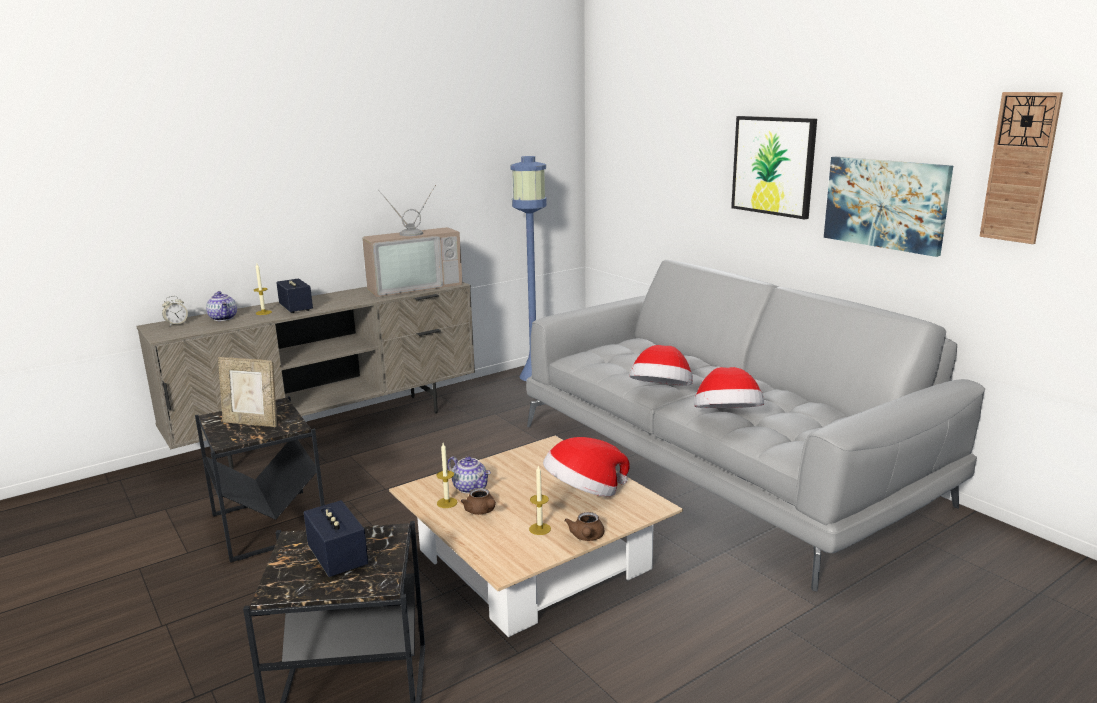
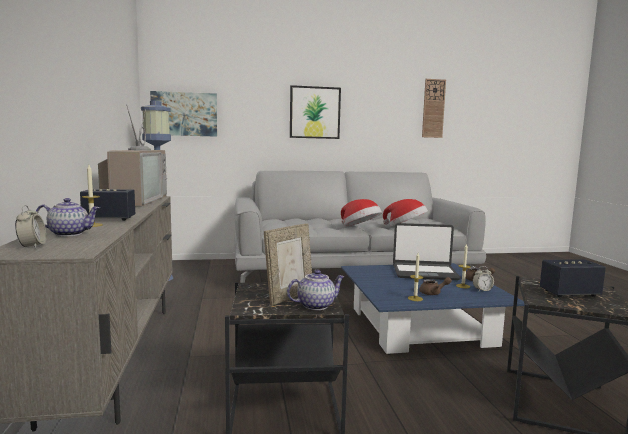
camera: 65 degrees left, 10 degrees down
beige coffee table [389,436,683,637] -> blue coffee table [341,263,524,355]
teapot [447,456,491,494] -> teapot moved to [287,270,345,310]
hat [543,437,630,497] -> laptop [393,223,461,280]
picture [824,157,953,257] -> picture moved to [150,91,217,137]
none -> alarm clock [473,266,494,291]

